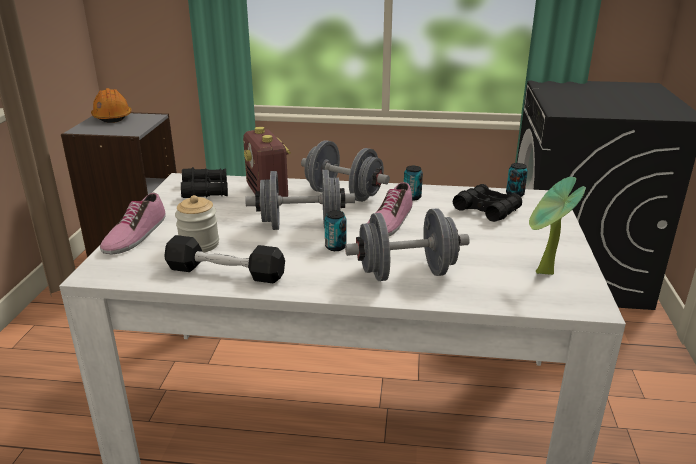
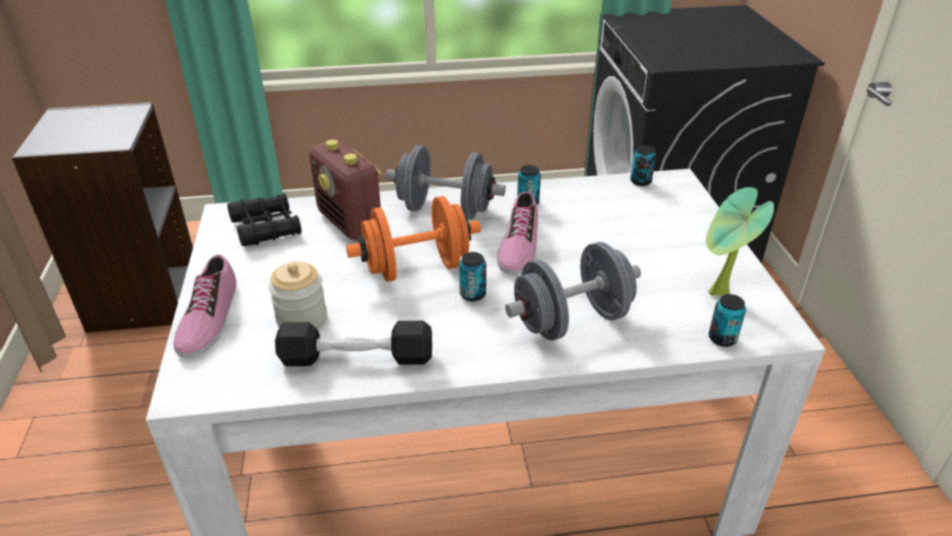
camera: 15 degrees left, 10 degrees up
orange hard hat [91,88,131,123] -> none
grey dumbbell [245,170,355,230] -> orange dumbbell [346,196,481,282]
black binoculars [453,184,522,222] -> none
none -> can [709,294,746,347]

